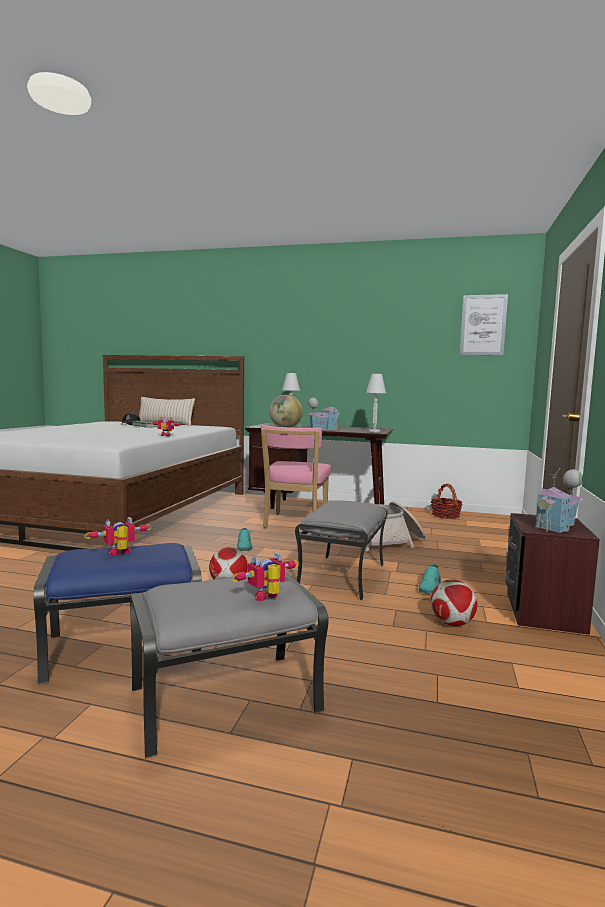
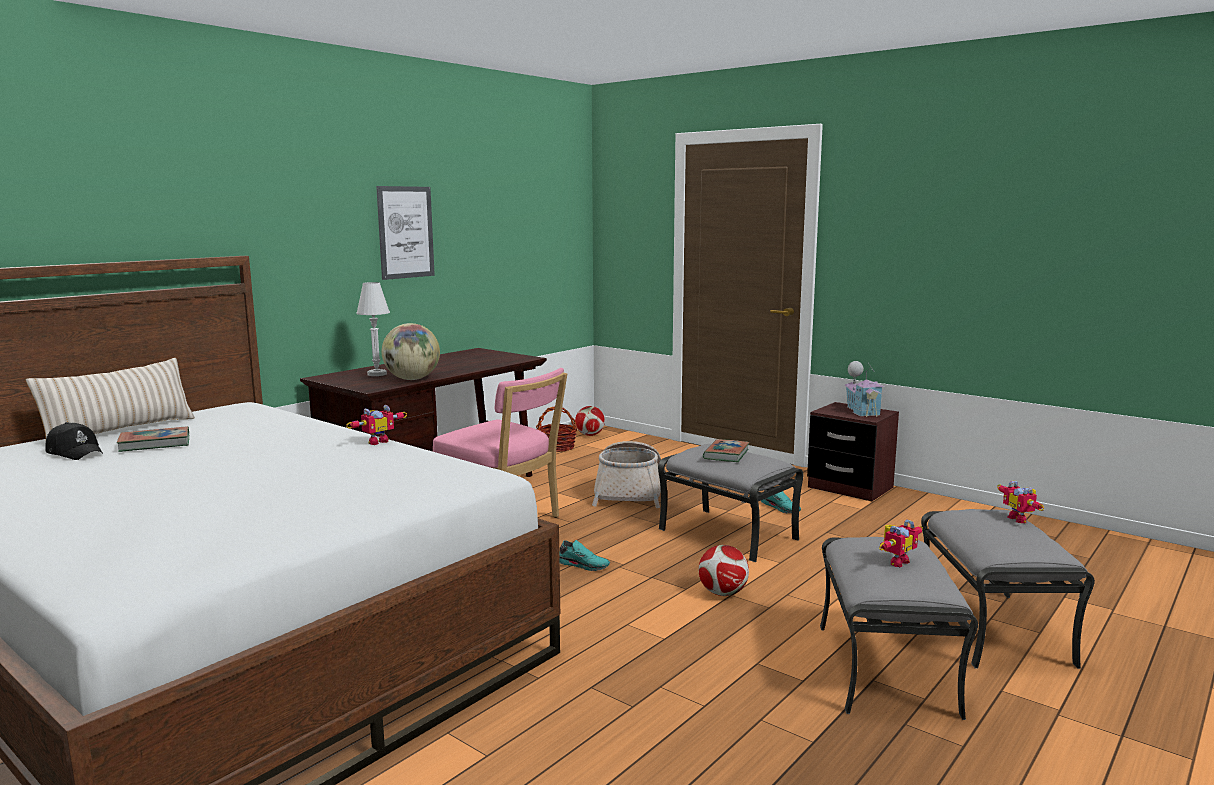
camera: 65 degrees left, 5 degrees up
blue ottoman [33,543,202,685] -> grey ottoman [820,537,978,720]
toy robot [85,517,151,556] -> toy robot turned 120 degrees counterclockwise [879,519,923,567]
toy house [307,397,340,430] -> none
white table lamp [366,374,386,433] -> none
football [431,579,477,626] -> football moved to [575,406,605,436]
picture [460,294,508,355] -> picture moved to [376,186,435,280]
none -> book [703,439,750,462]

